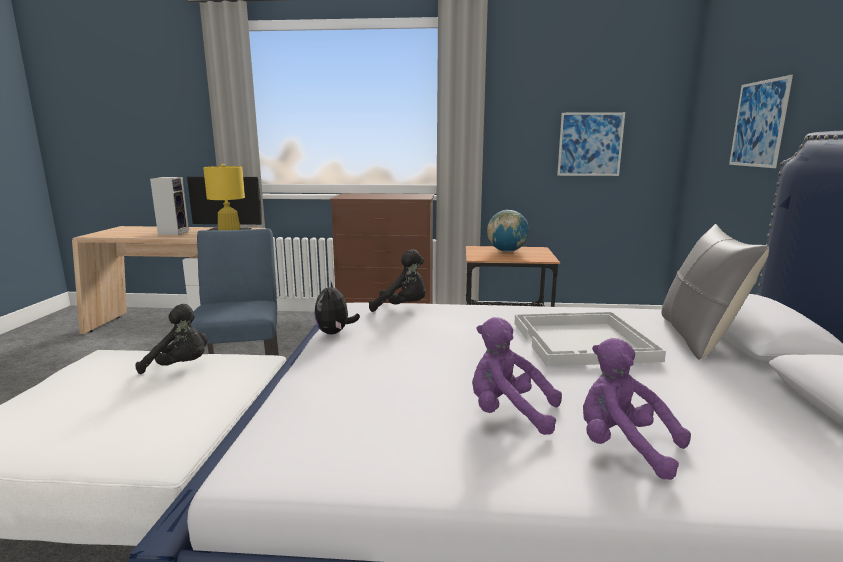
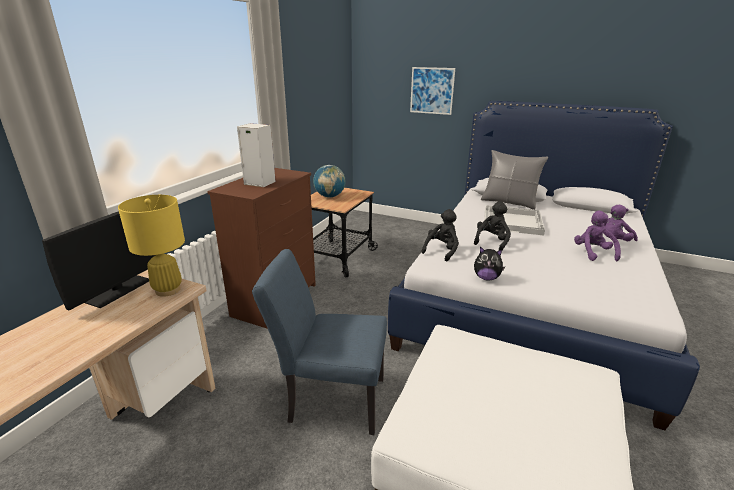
camera: 70 degrees left, 10 degrees up
black plush toy [135,304,207,374] -> black plush toy moved to [474,201,511,250]
speaker [150,177,189,235] -> speaker moved to [237,123,276,187]
purple plush toy [472,317,562,435] -> purple plush toy turned 135 degrees clockwise [574,211,621,261]
picture [557,112,625,176] -> none

